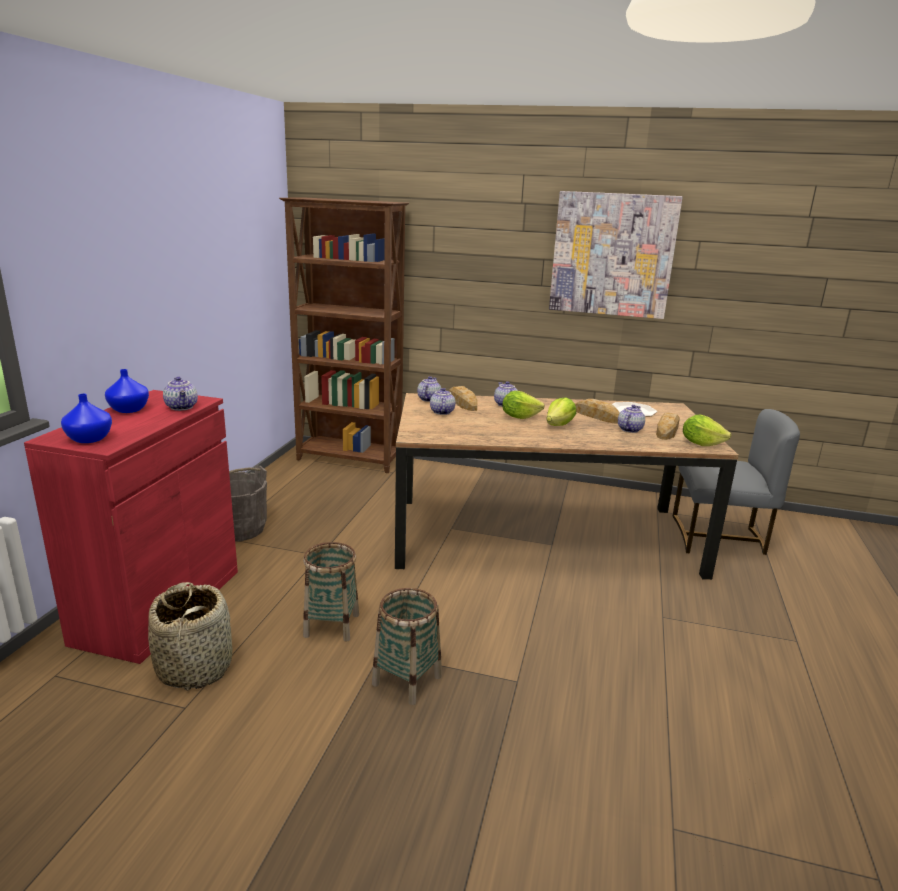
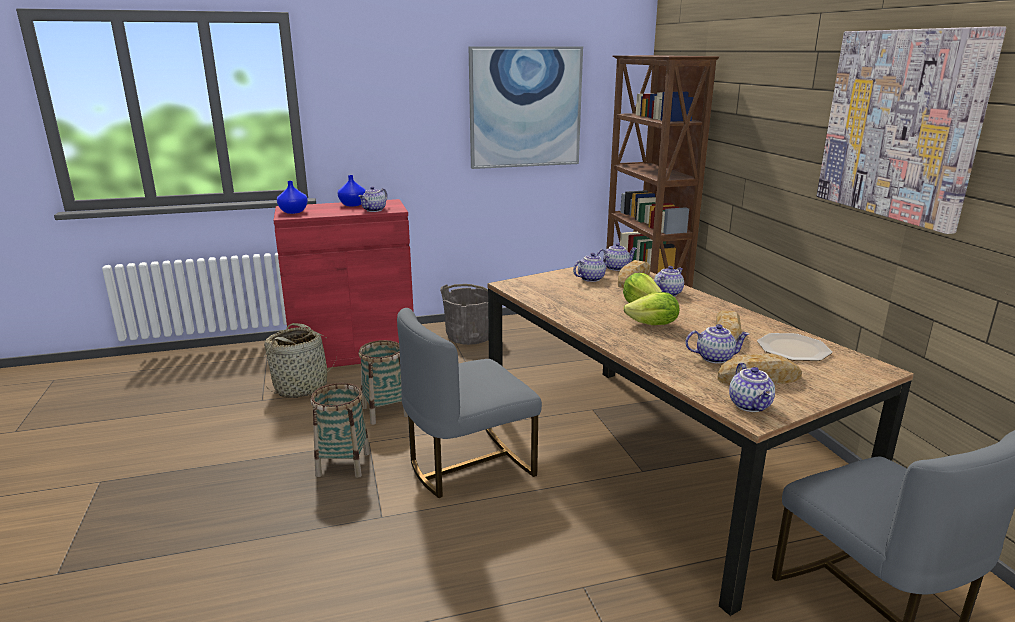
camera: 60 degrees right, 0 degrees up
lettuce [683,415,731,446] -> teapot [729,362,775,412]
none -> grey chair [397,308,542,498]
none -> picture [469,46,583,169]

